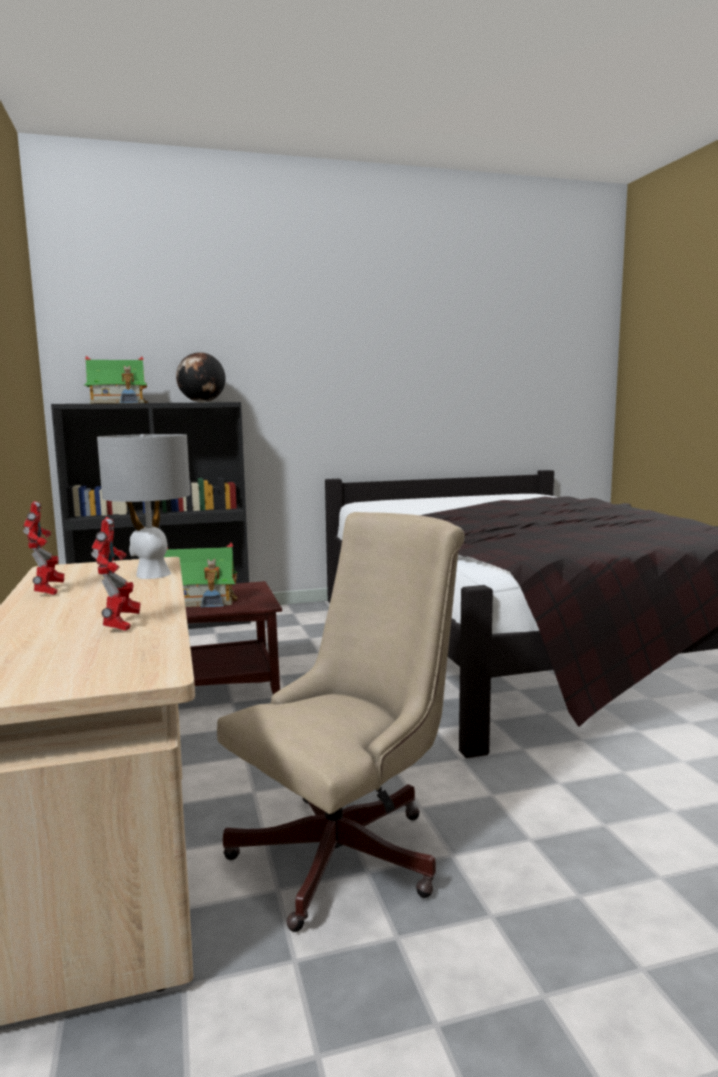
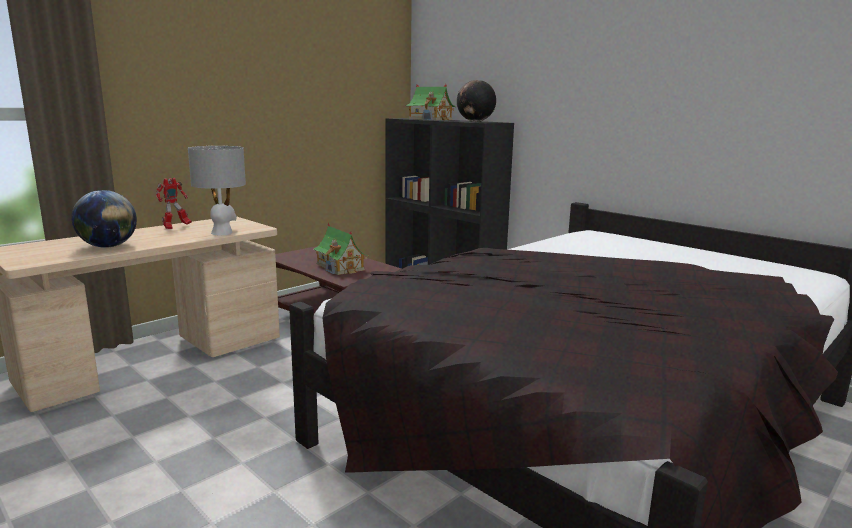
camera: 60 degrees right, 5 degrees up
toy robot [91,517,141,631] -> globe [71,190,137,248]
beige office chair [217,512,465,932] -> none

